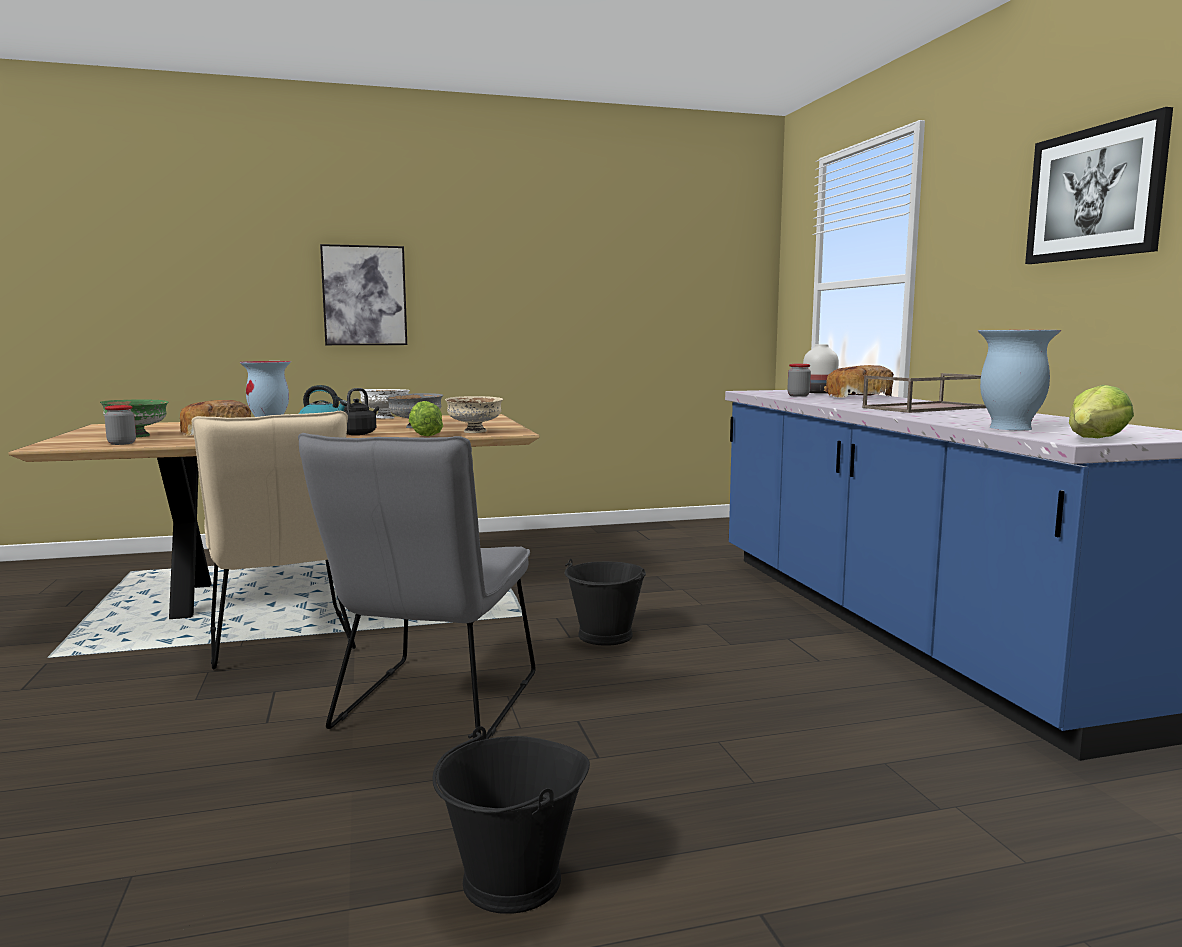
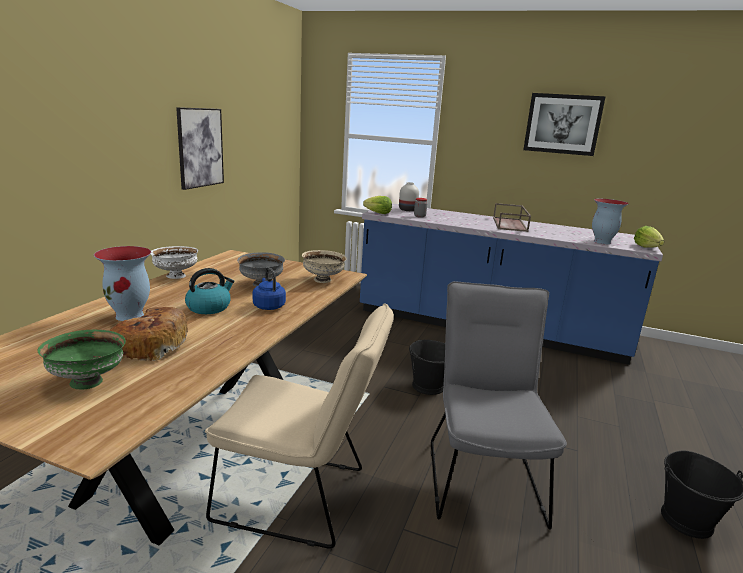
camera: 55 degrees left, 10 degrees up
jar [104,405,136,445] -> none
grey chair [298,433,535,739] -> grey chair turned 135 degrees counterclockwise [431,281,567,530]
picture [320,244,407,345] -> picture moved to [176,107,224,190]
black kettle [343,388,379,435] -> blue kettle [253,267,286,310]
lettuce [409,401,443,436] -> lettuce moved to [363,196,392,214]
bread [824,365,894,398] -> none

